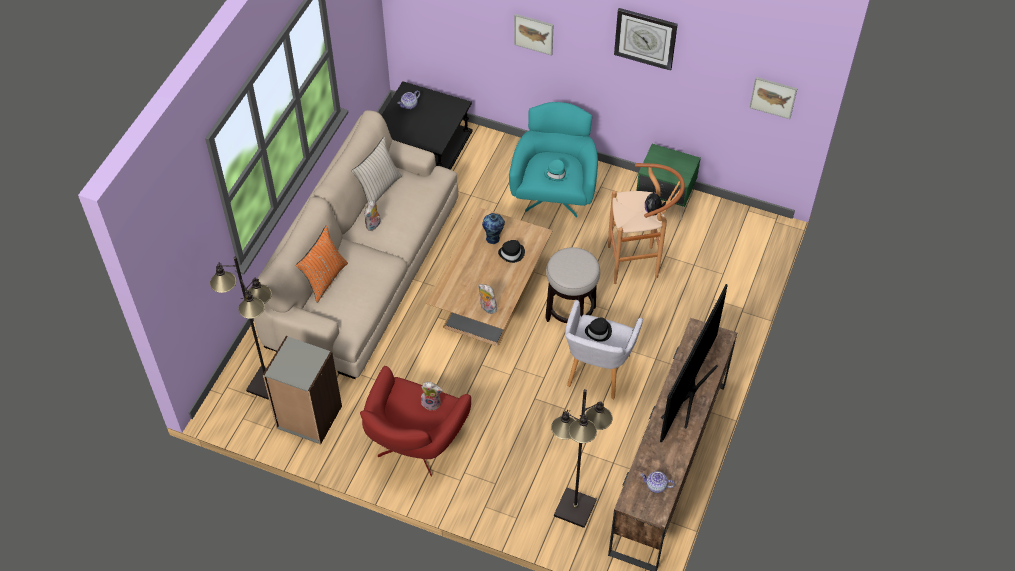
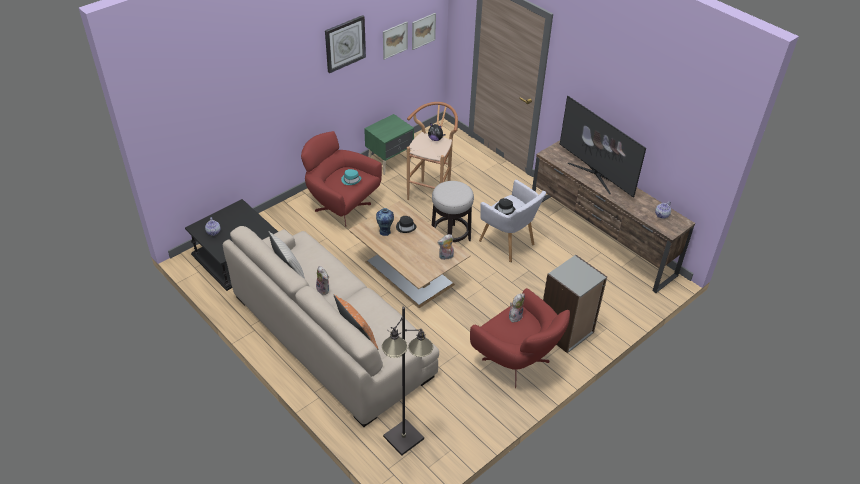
camera: 65 degrees left, 10 degrees down
grey bookcase [263,336,342,445] -> grey bookcase moved to [543,255,607,353]
turquoise armchair [509,102,598,218] -> red armchair [301,131,382,226]
picture [514,14,554,56] -> picture moved to [383,22,408,60]
black floor lamp [551,389,613,528] -> none

